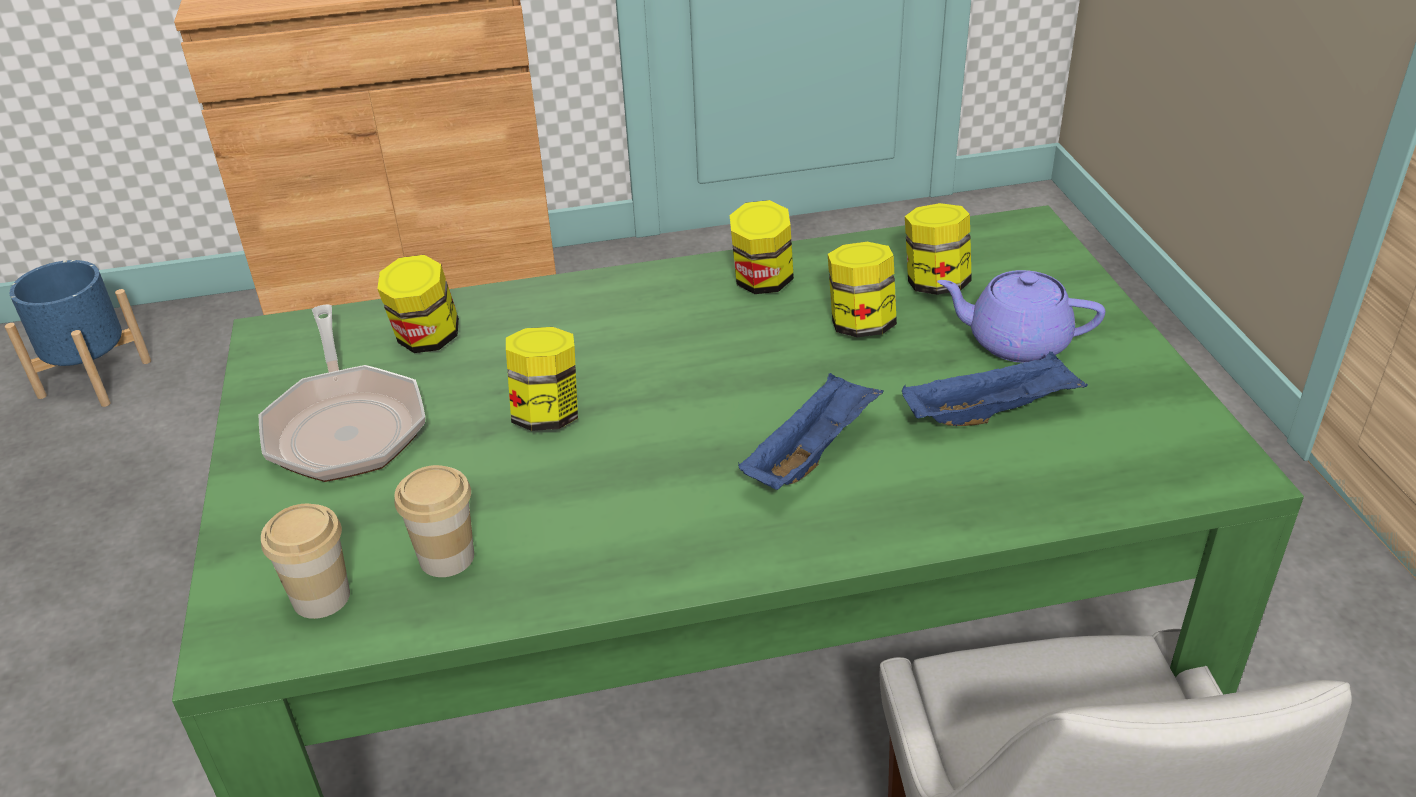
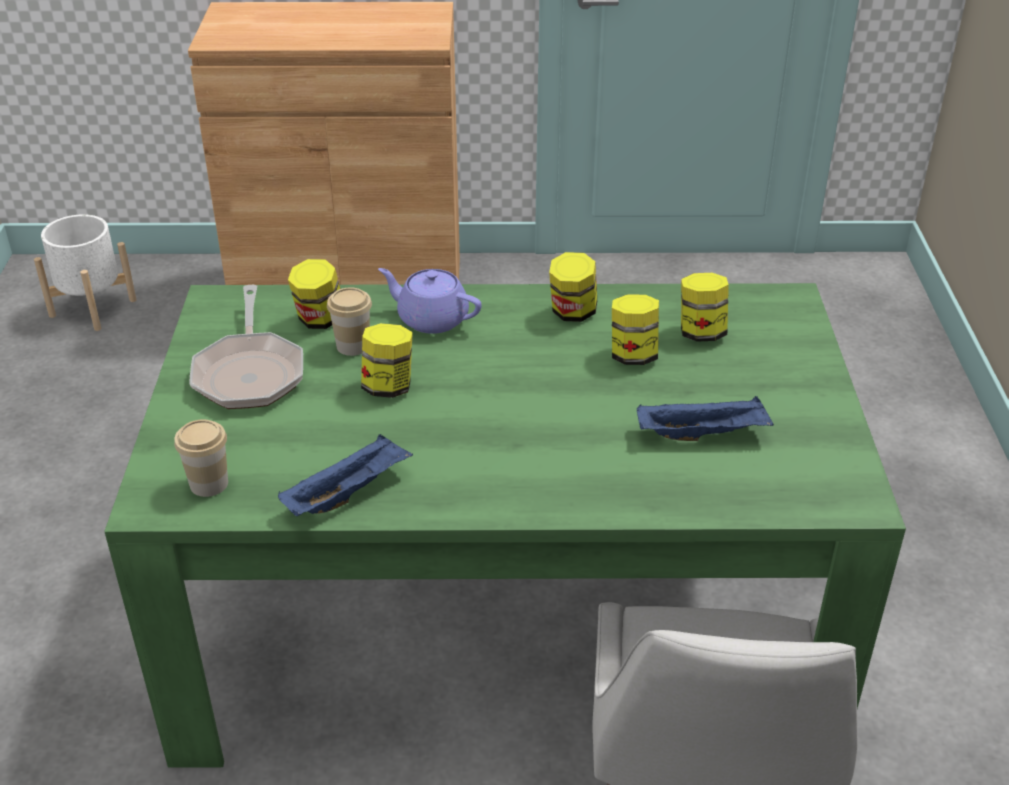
camera: 10 degrees right, 0 degrees up
blue planter [5,260,151,407] -> white planter [34,214,137,331]
cup [394,465,474,577] -> cup moved to [327,287,372,356]
blue tray [738,373,884,490] -> blue tray moved to [278,434,413,516]
purple teapot [937,270,1105,363] -> purple teapot moved to [378,268,482,334]

